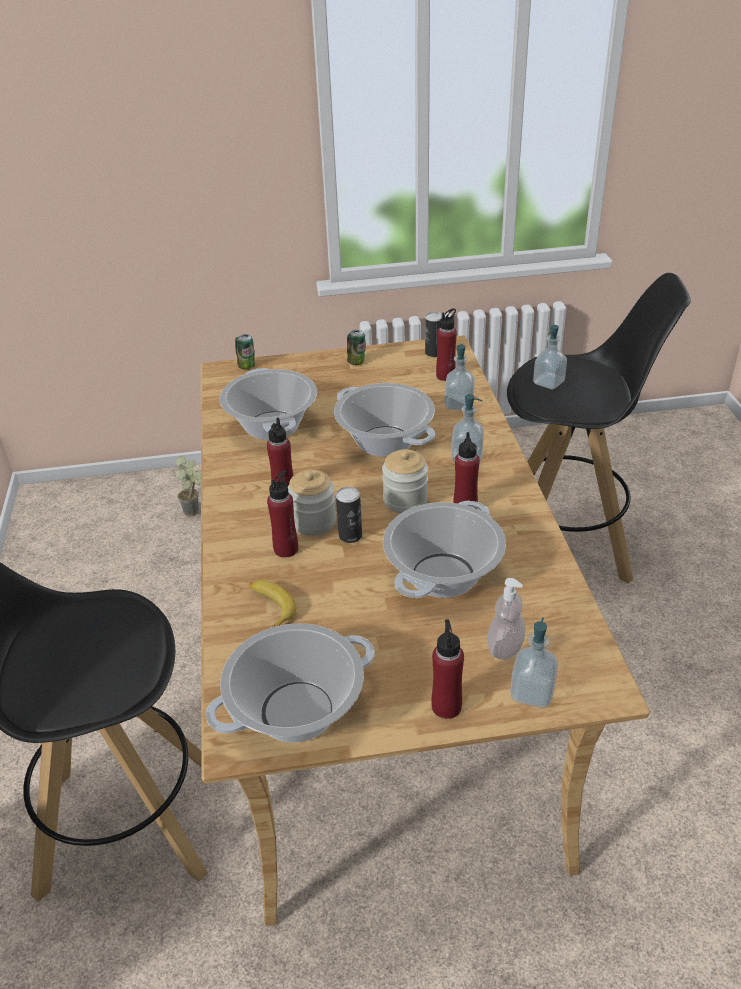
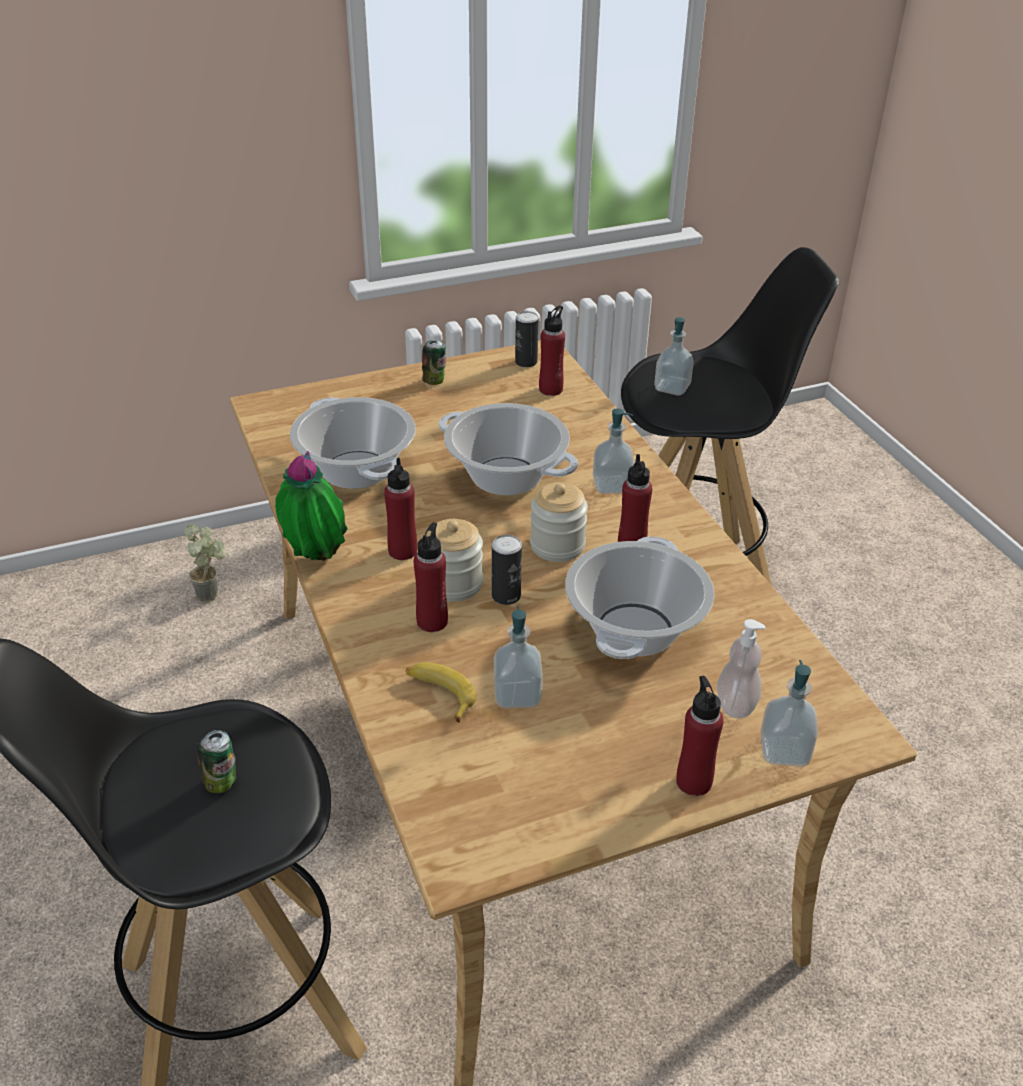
camera: 15 degrees left, 0 degrees up
cooking pot [206,623,375,743] -> none
can [235,334,255,369] -> can moved to [197,730,236,793]
soap dispenser [445,344,475,410] -> soap dispenser moved to [494,606,543,709]
none -> potted plant [275,451,347,561]

